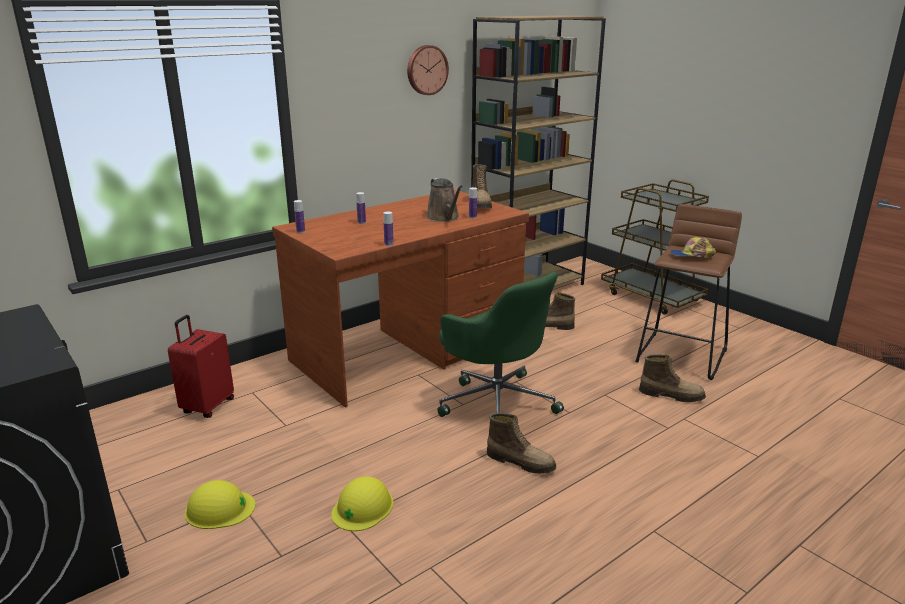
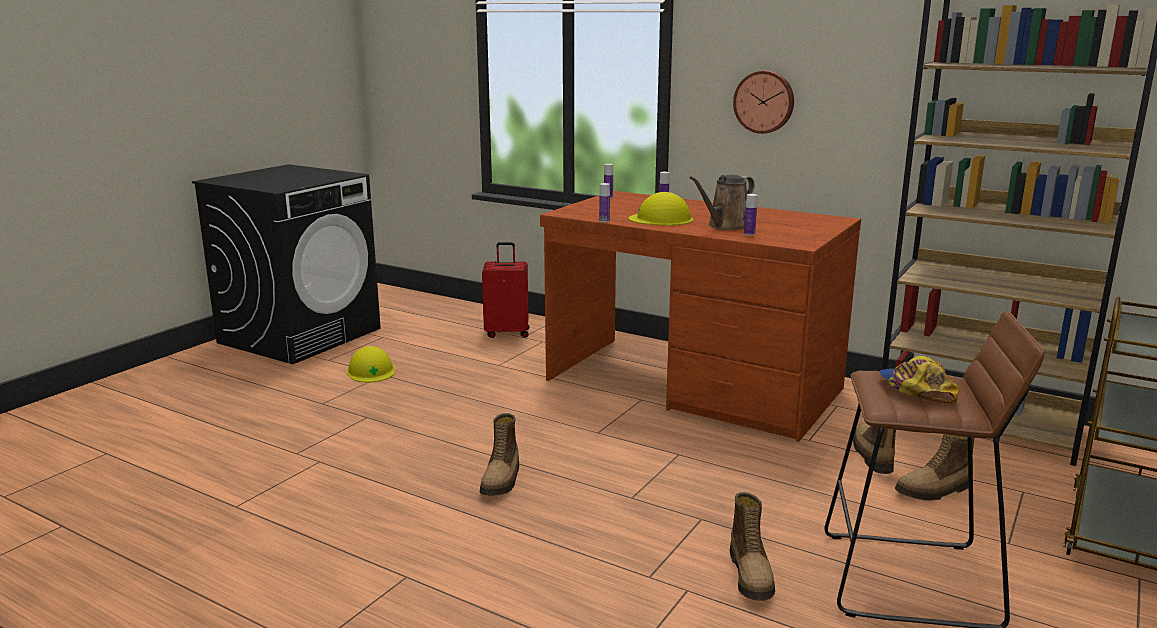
camera: 70 degrees right, 5 degrees down
yellow hard hat [331,476,393,531] -> yellow hard hat moved to [629,192,693,226]
wall clock [407,45,449,95] -> wall clock moved to [733,71,794,134]
green office chair [438,272,564,417] -> none
boot [472,164,492,208] -> boot moved to [895,434,974,501]

